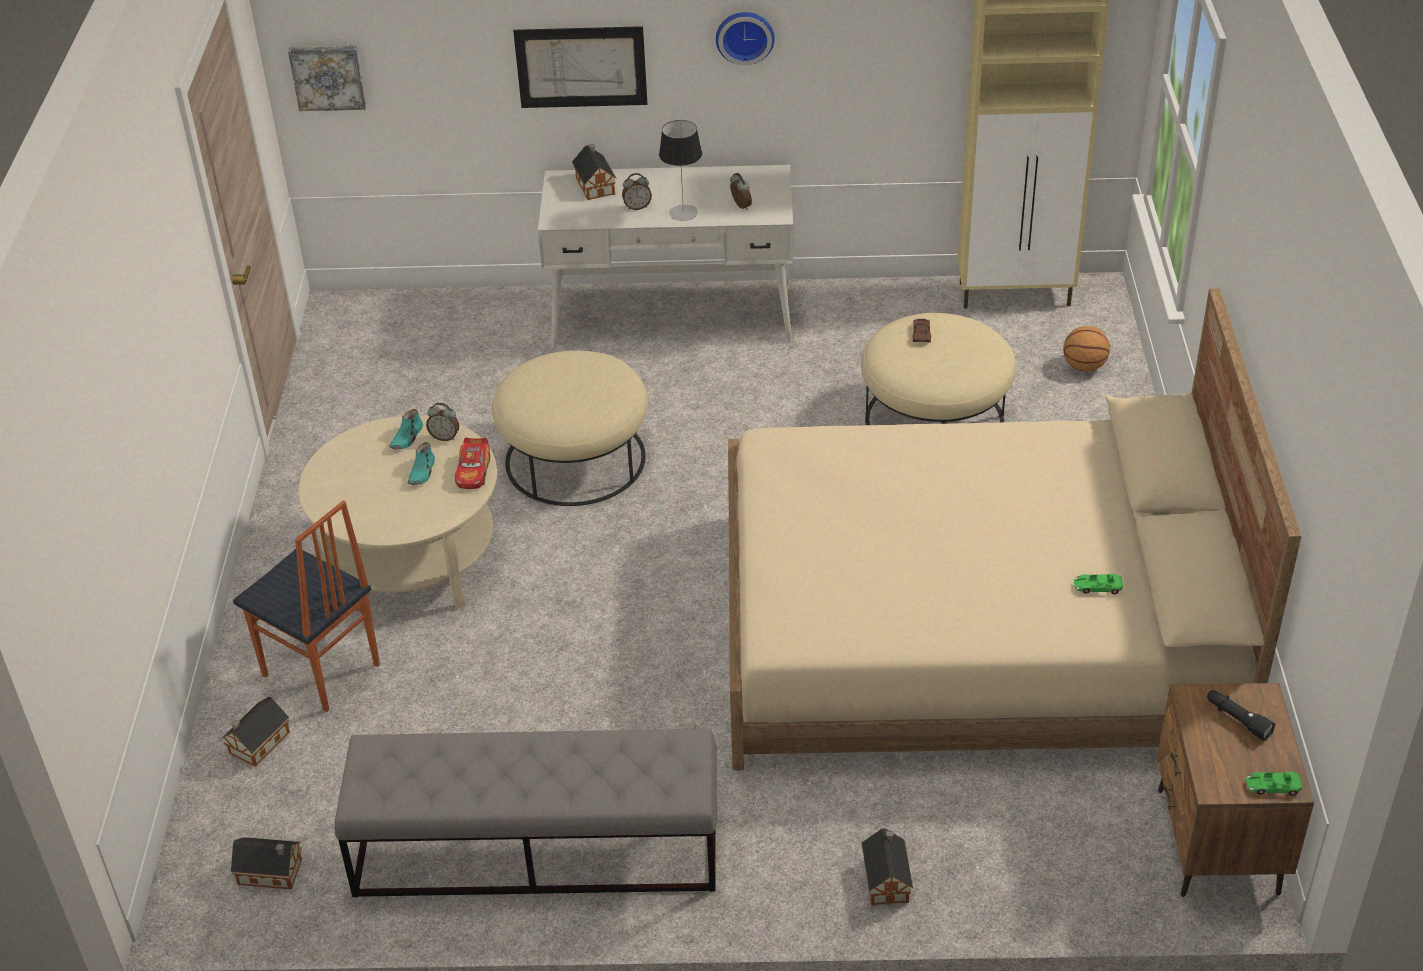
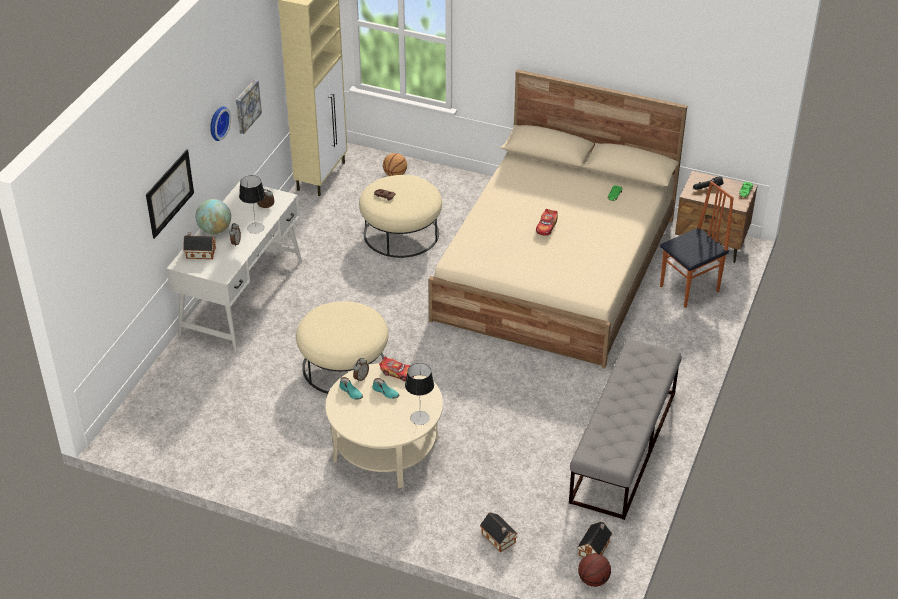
camera: 70 degrees left, 0 degrees up
chair [233,500,380,712] -> chair moved to [660,181,734,308]
picture [288,46,366,111] -> picture moved to [236,79,262,134]
toy house [862,828,913,906] -> none
none -> globe [196,199,231,234]
none -> table lamp [405,363,434,425]
none -> toy car [536,209,558,236]
none -> basketball [578,554,611,587]

